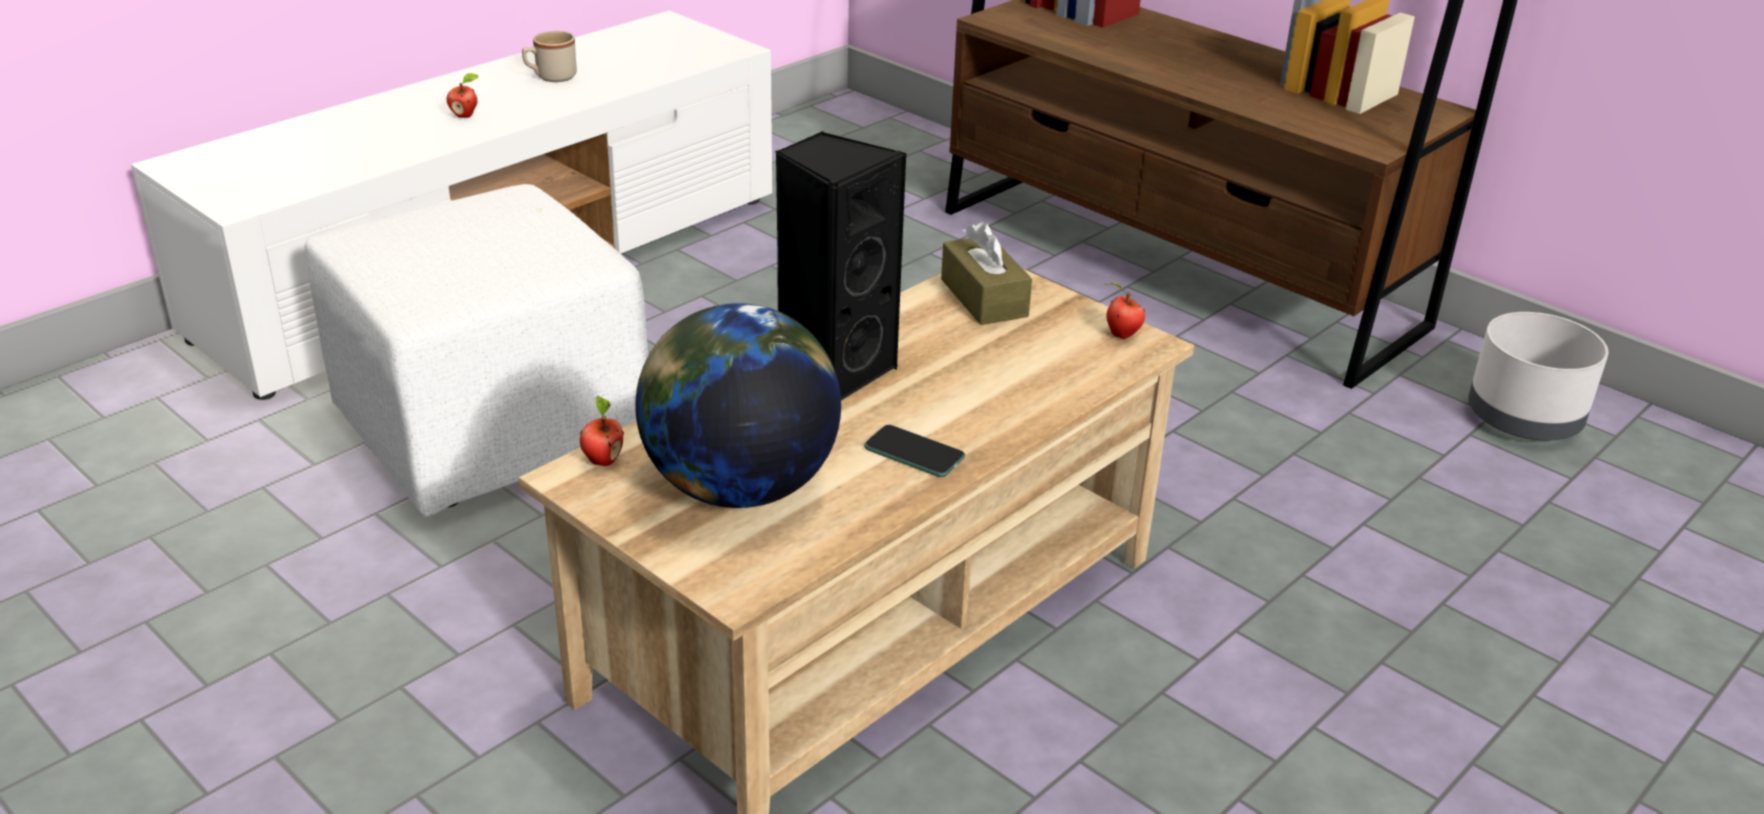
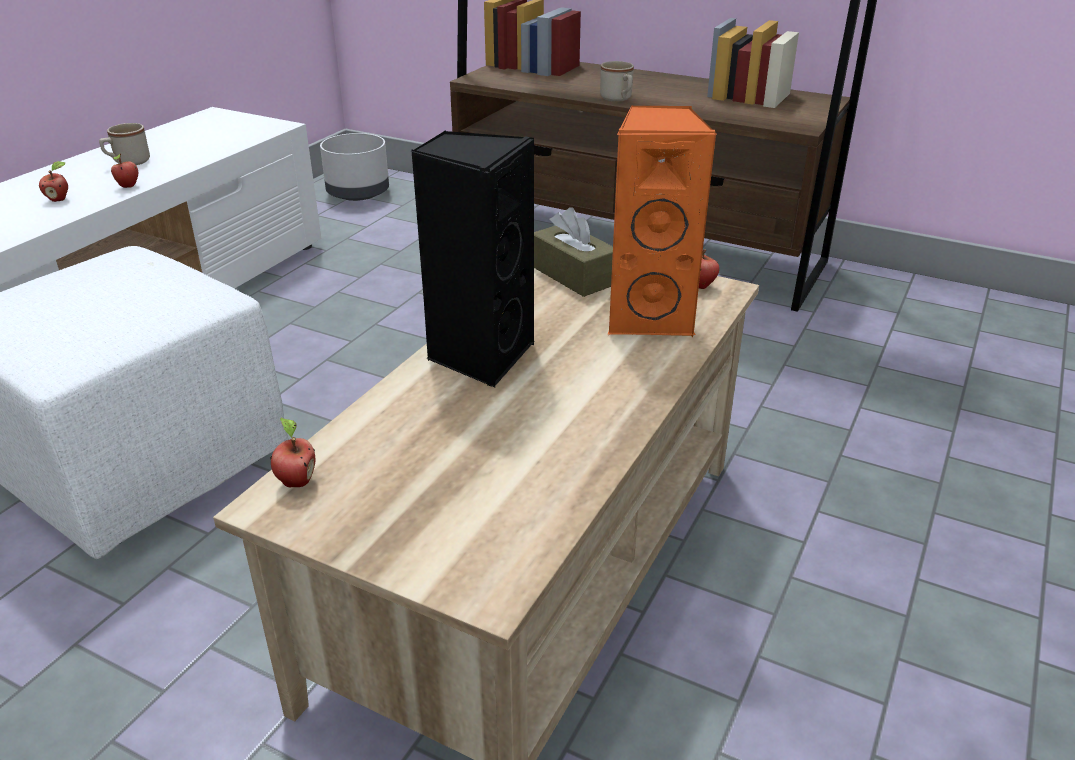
camera: 15 degrees left, 0 degrees up
globe [635,303,841,508] -> none
phone [864,425,965,477] -> none
grey planter [1468,312,1608,440] -> grey planter moved to [320,133,389,201]
none -> apple [111,154,138,188]
none -> beige mug [600,61,634,102]
none -> orange speaker [608,106,717,338]

